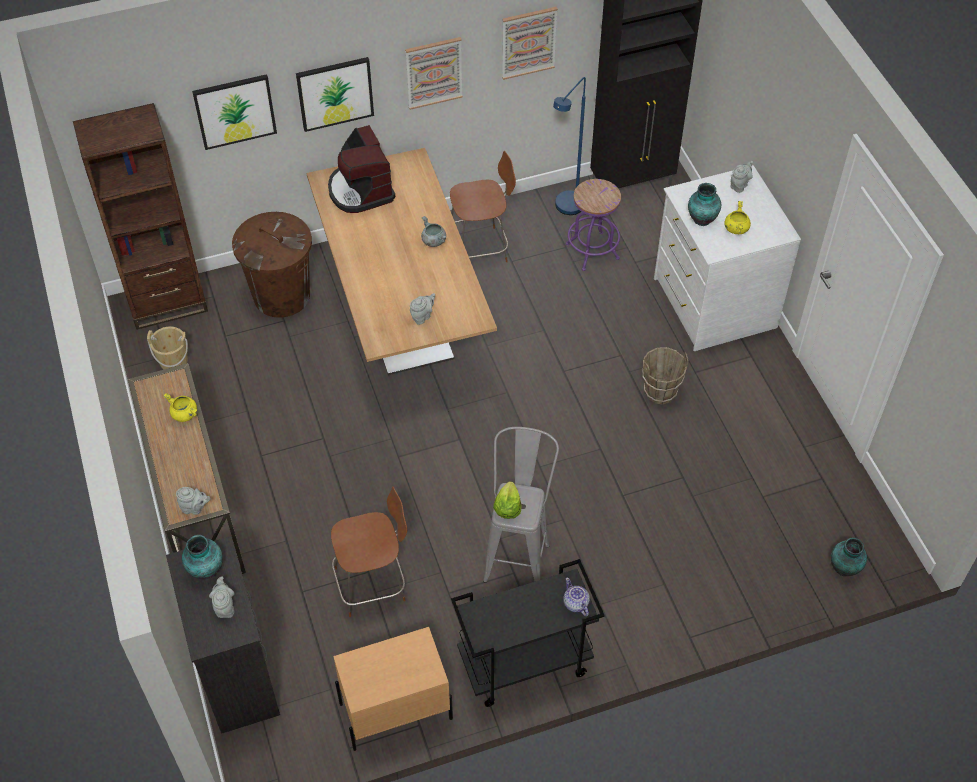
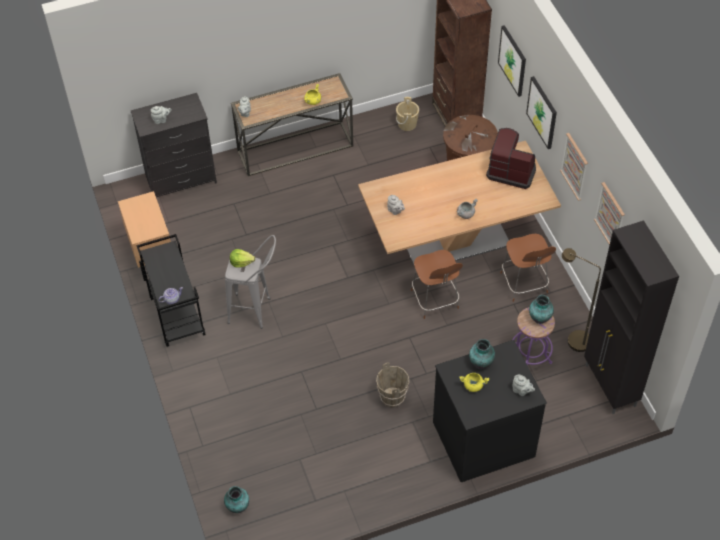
camera: 90 degrees right, 0 degrees up
vase [182,535,223,579] -> vase moved to [529,295,554,324]
coffee machine [328,125,395,213] -> coffee machine turned 45 degrees clockwise [486,128,536,189]
brown chair [331,487,407,617] -> brown chair moved to [411,250,463,319]
blue floor lamp [553,77,586,215] -> brown floor lamp [562,248,601,352]
white dresser [654,165,801,351] -> black dresser [433,340,547,482]

